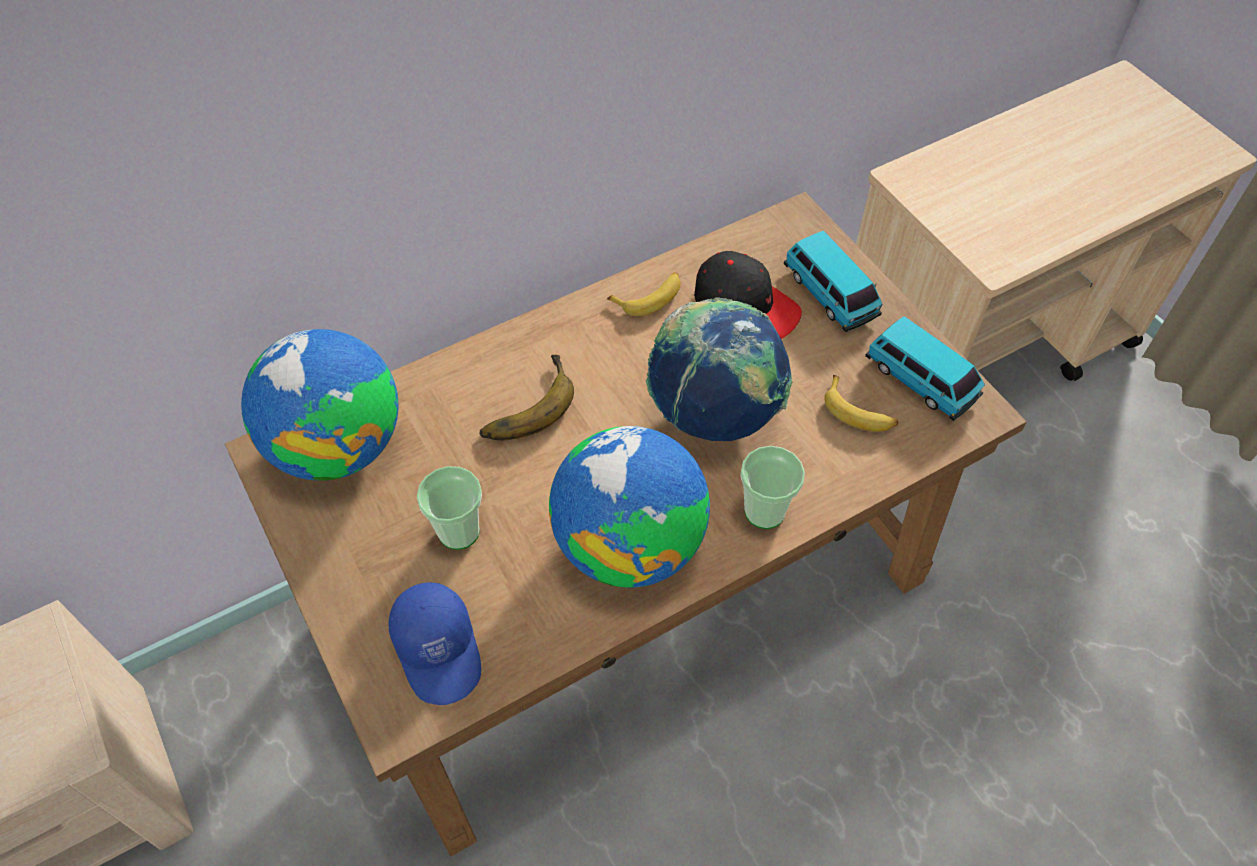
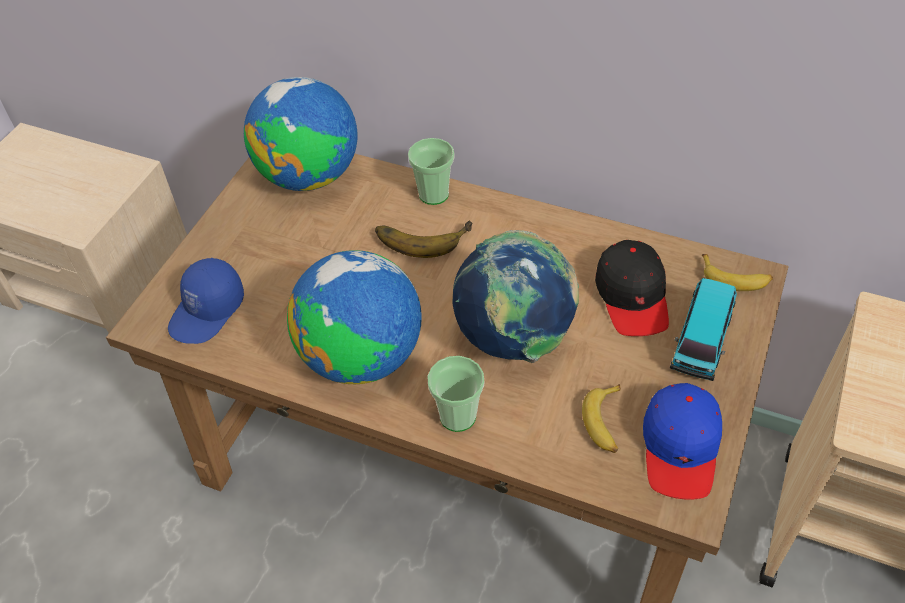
camera: 55 degrees right, 5 degrees down
cup [417,466,482,550] -> cup moved to [408,138,454,205]
banana [607,272,681,316] -> banana moved to [702,254,773,291]
toy car [865,316,985,421] -> blue cap [643,383,722,500]

